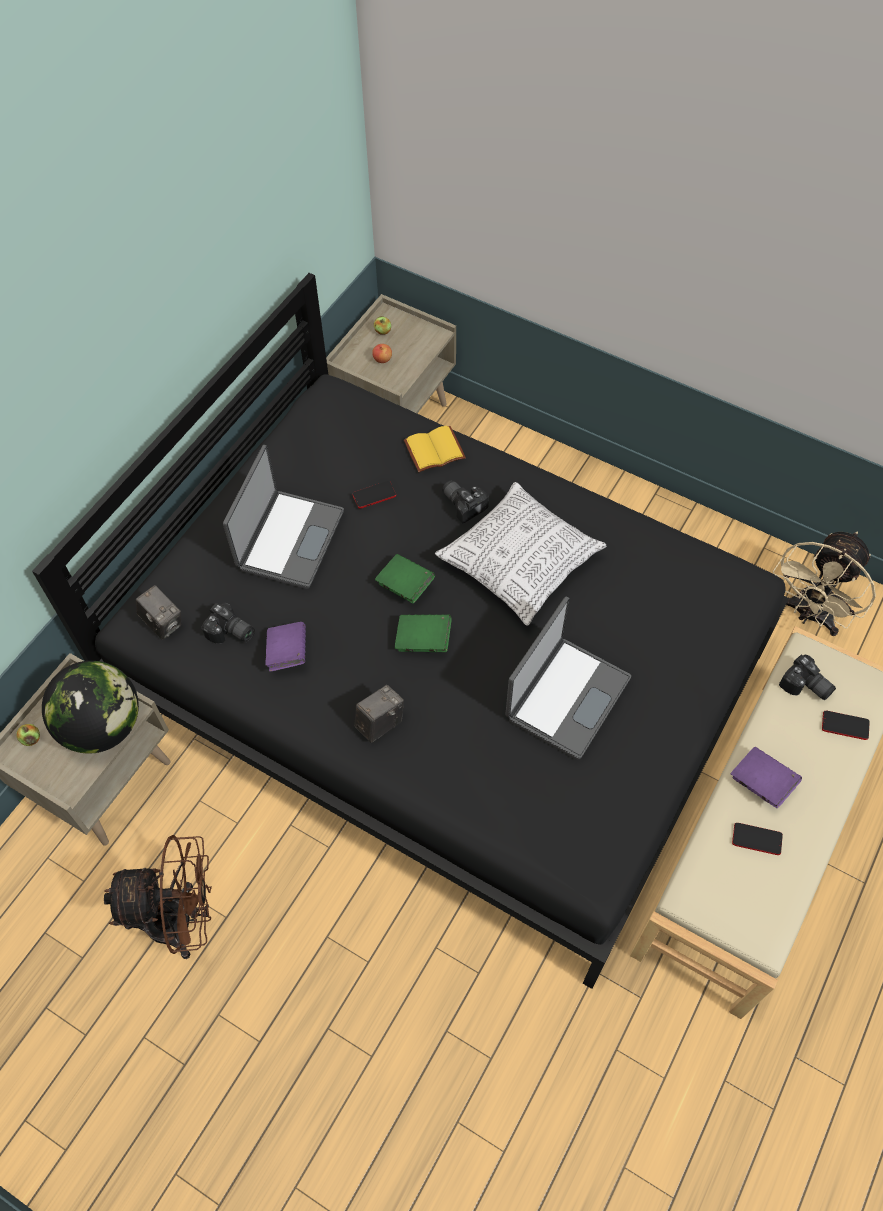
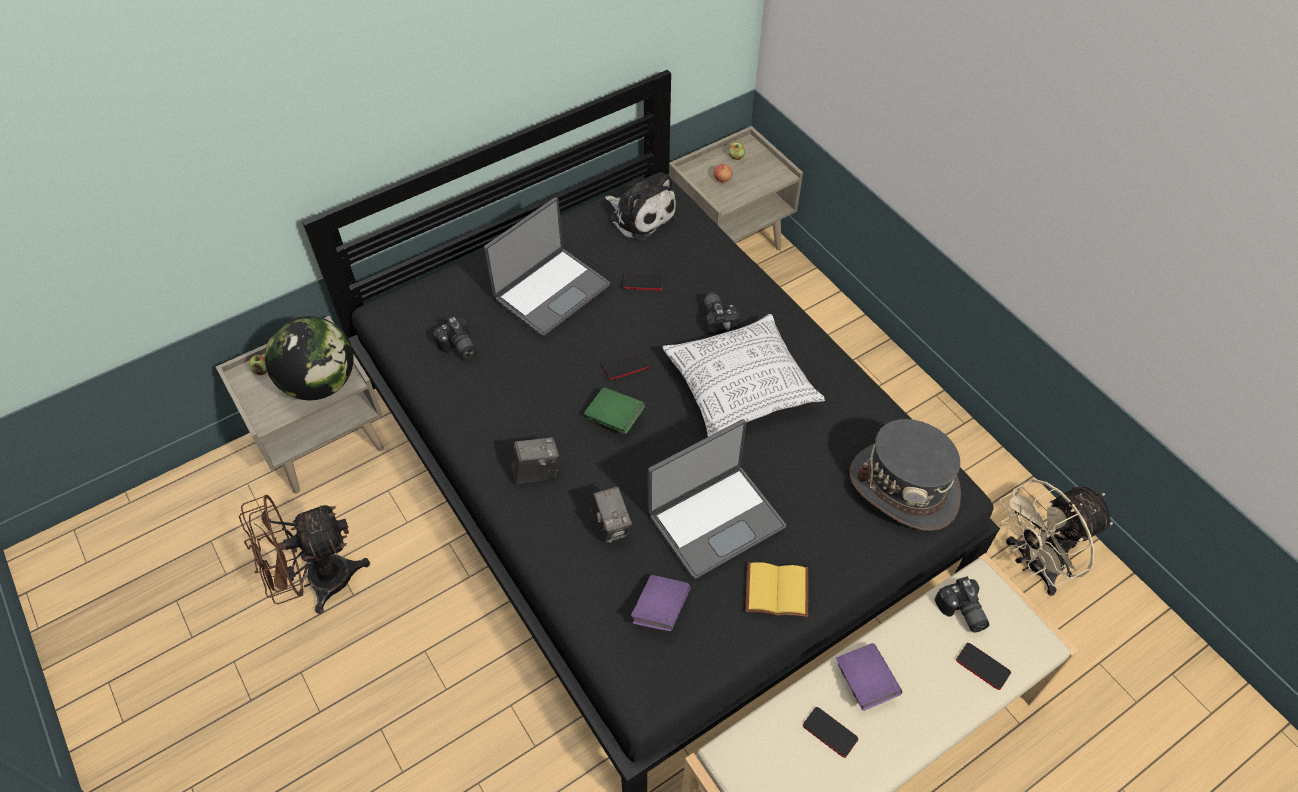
camera: 25 degrees right, 5 degrees down
brown fan [104,835,212,959] -> brown fan turned 135 degrees clockwise [239,495,370,614]
camera [136,585,181,640] -> camera moved to [590,487,632,543]
purple book [265,622,306,672] -> purple book moved to [631,575,690,631]
green book [375,554,435,603] -> phone [603,352,649,380]
yellow book [404,426,466,472] -> yellow book moved to [745,562,809,617]
none -> plush toy [605,174,678,242]
none -> grey hat [850,419,961,531]

